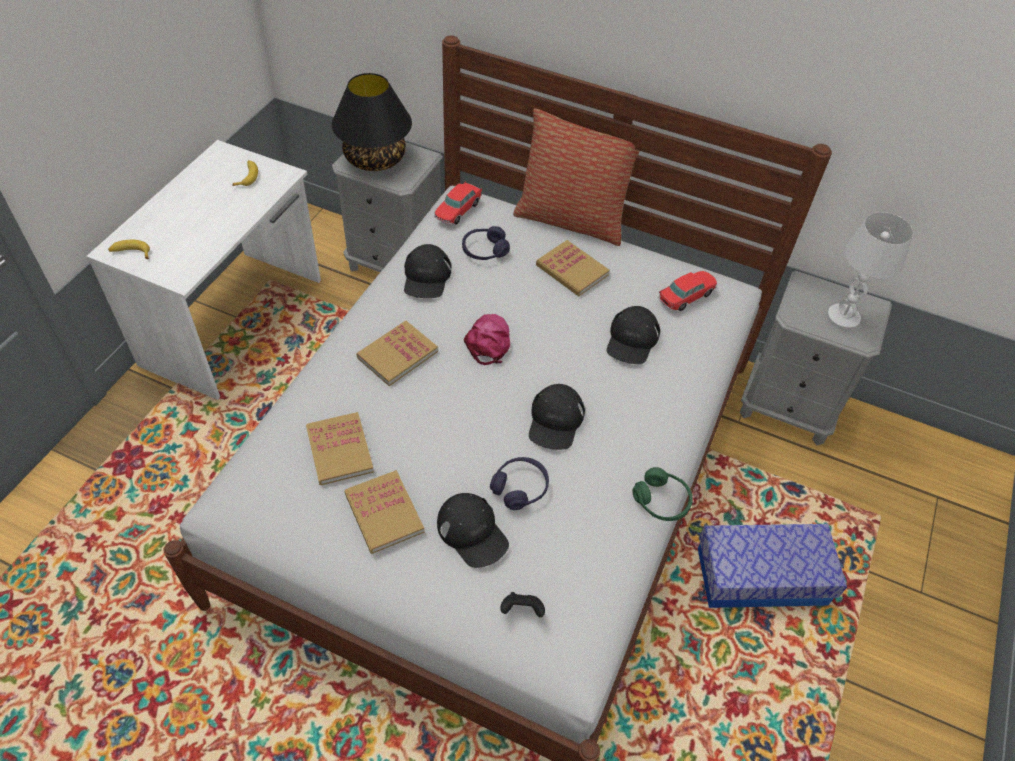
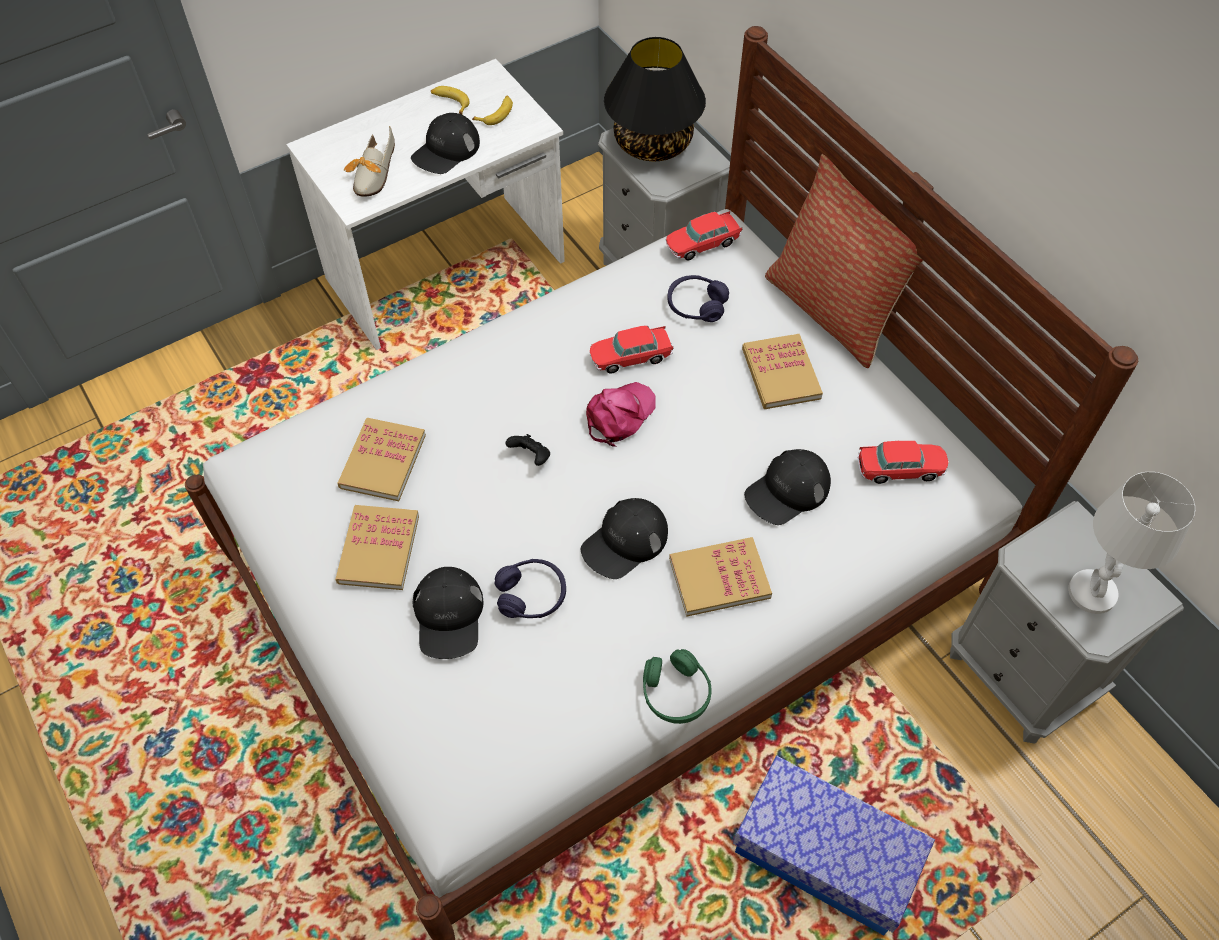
camera: 35 degrees right, 5 degrees up
banana [108,240,150,259] -> banana moved to [431,86,470,114]
book [356,321,438,386] -> book moved to [669,537,772,617]
black cap [404,244,451,298] -> black cap moved to [411,113,480,174]
black game controller [500,592,545,617] -> black game controller moved to [506,434,550,466]
none -> shoe [344,126,395,197]
none -> toy car [590,325,673,374]

